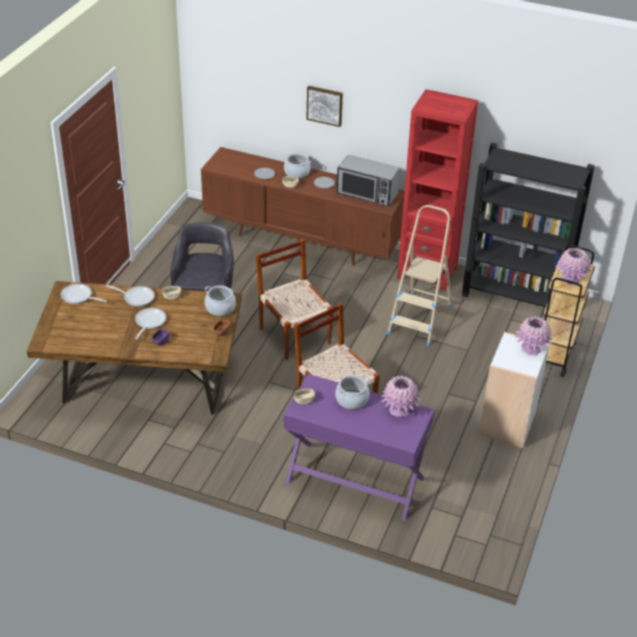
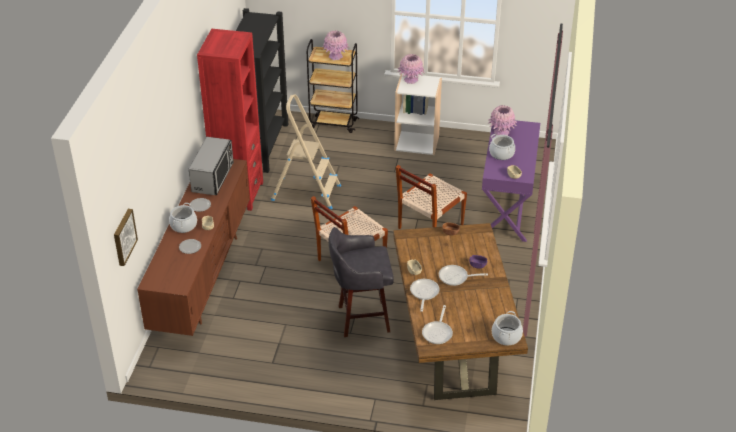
camera: 100 degrees left, 0 degrees up
cooking pot [205,286,236,316] -> cooking pot moved to [492,311,523,346]
picture [306,86,343,127] -> picture moved to [114,209,138,266]

